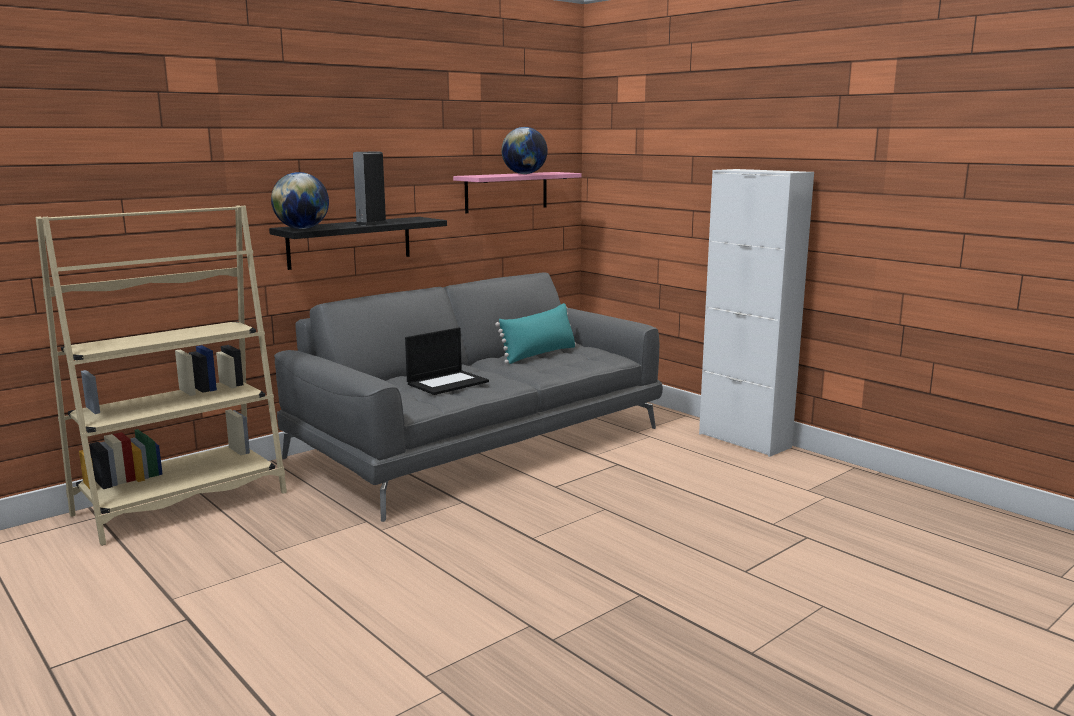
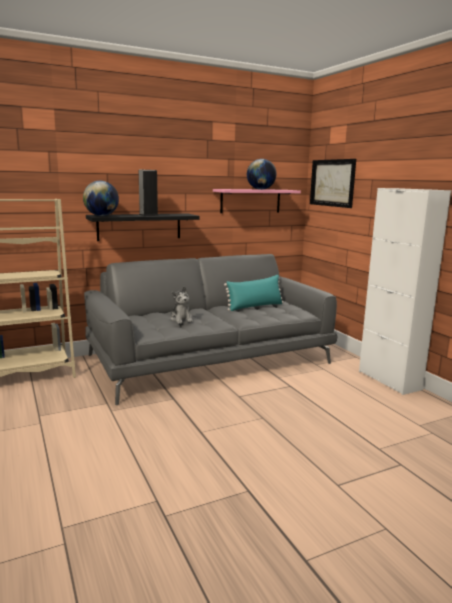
camera: 15 degrees right, 0 degrees up
laptop [405,327,489,395] -> plush toy [170,286,193,324]
none -> picture [310,159,356,208]

